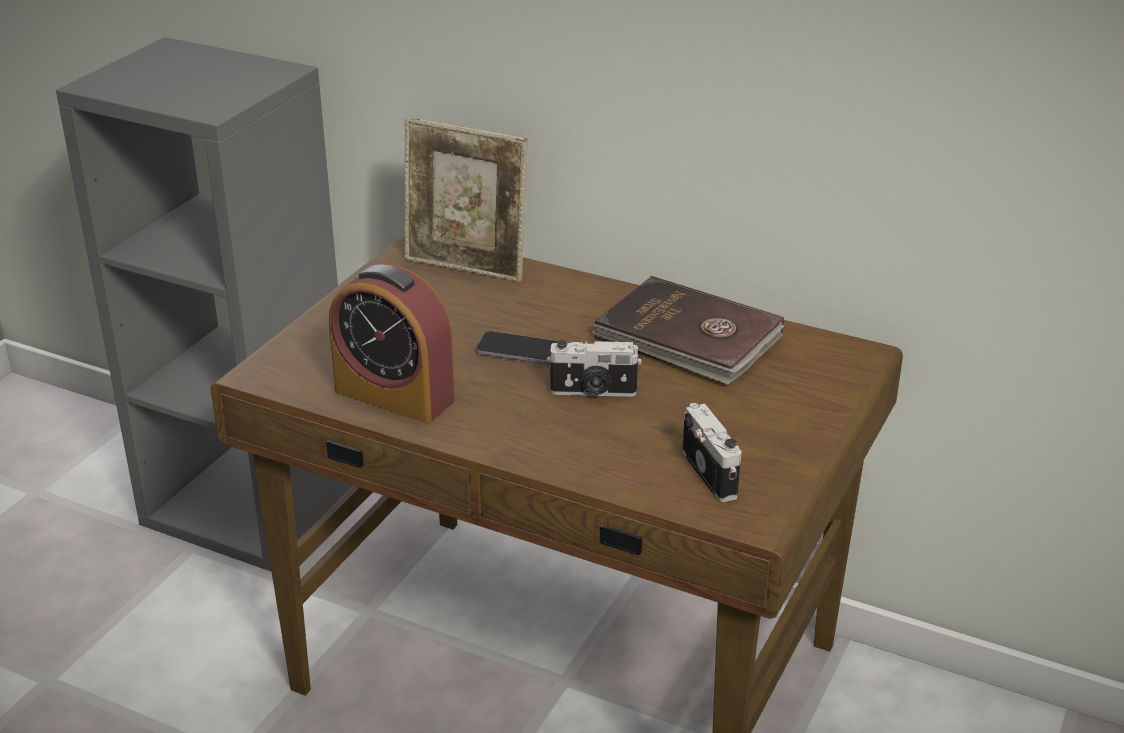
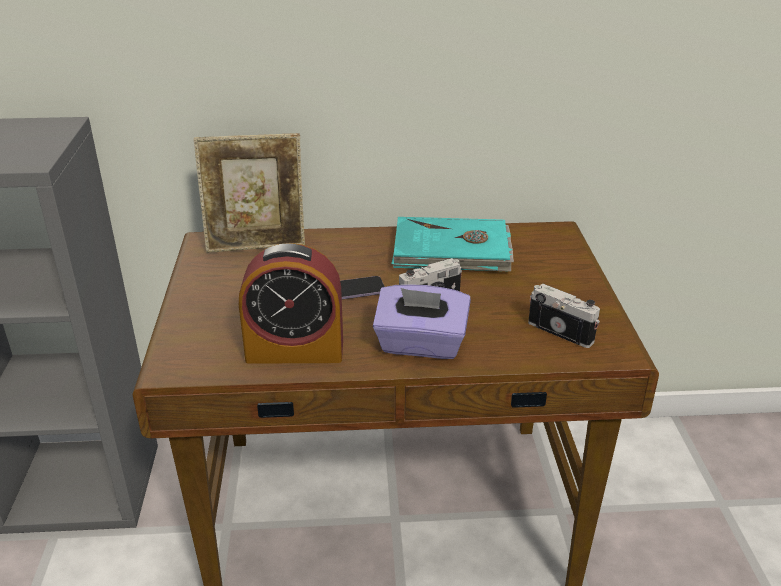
camera: 30 degrees left, 0 degrees up
brown book [592,276,784,385] -> turquoise book [391,217,514,272]
none -> purple tissue box [373,284,471,359]

